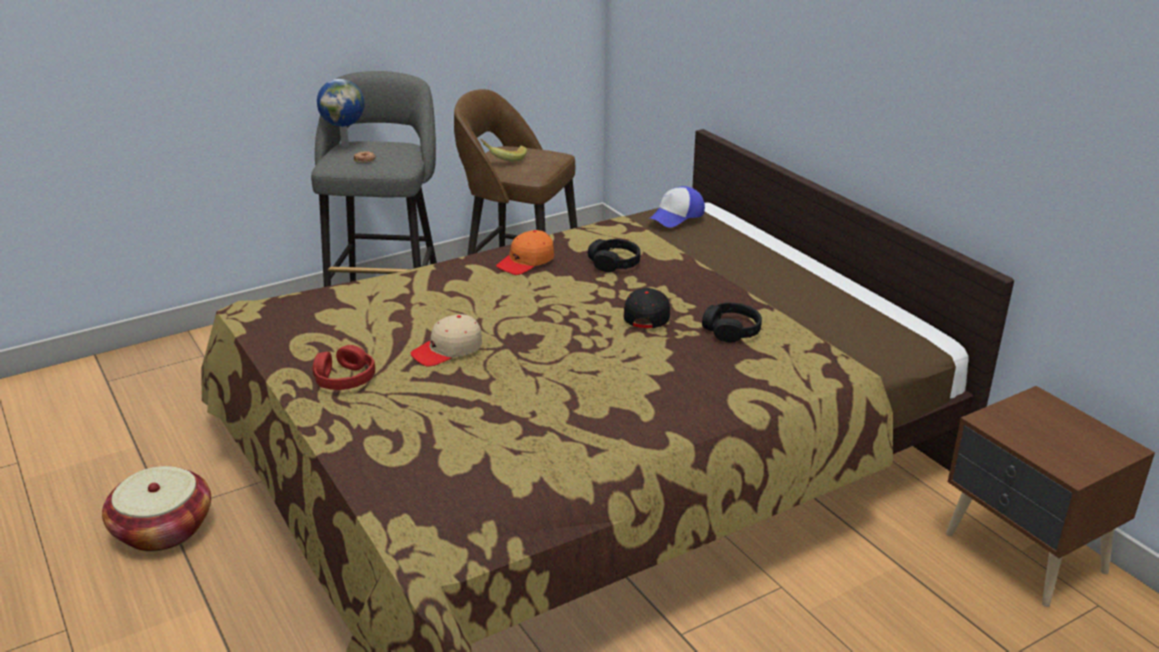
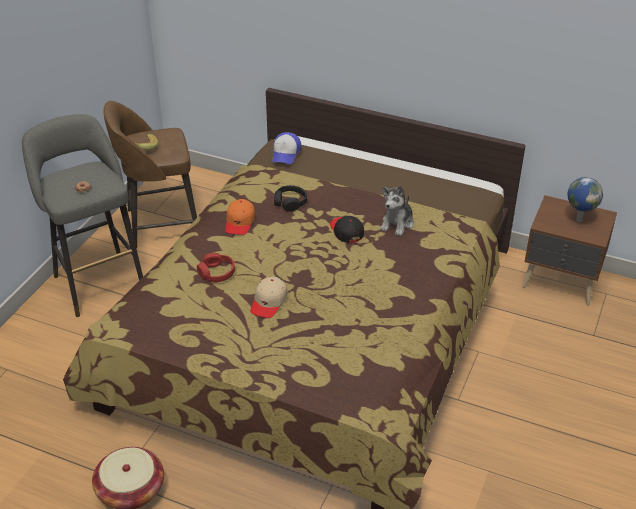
camera: 35 degrees left, 10 degrees up
red headphones [313,345,375,390] -> red headphones moved to [197,253,235,283]
globe [317,79,365,147] -> globe moved to [567,177,603,222]
black headphones [702,302,762,342] -> plush toy [380,186,414,236]

